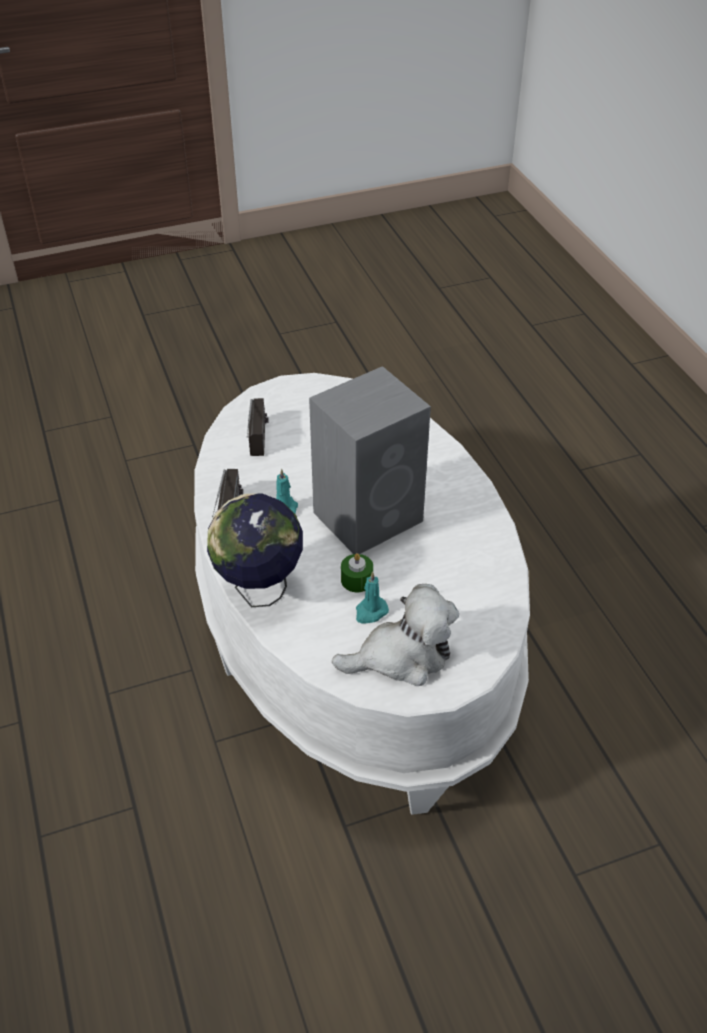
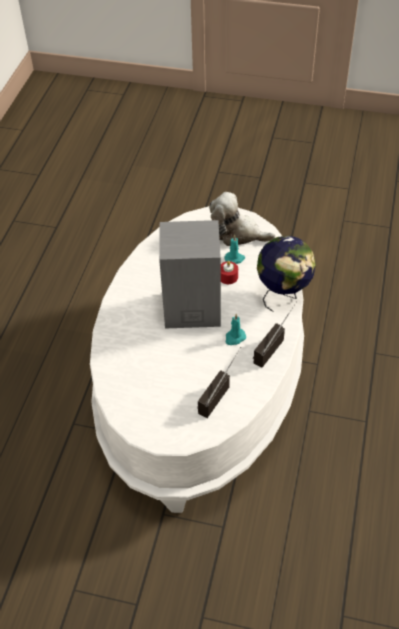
camera: 145 degrees left, 5 degrees up
green candle [341,553,373,592] -> red candle [221,261,238,284]

